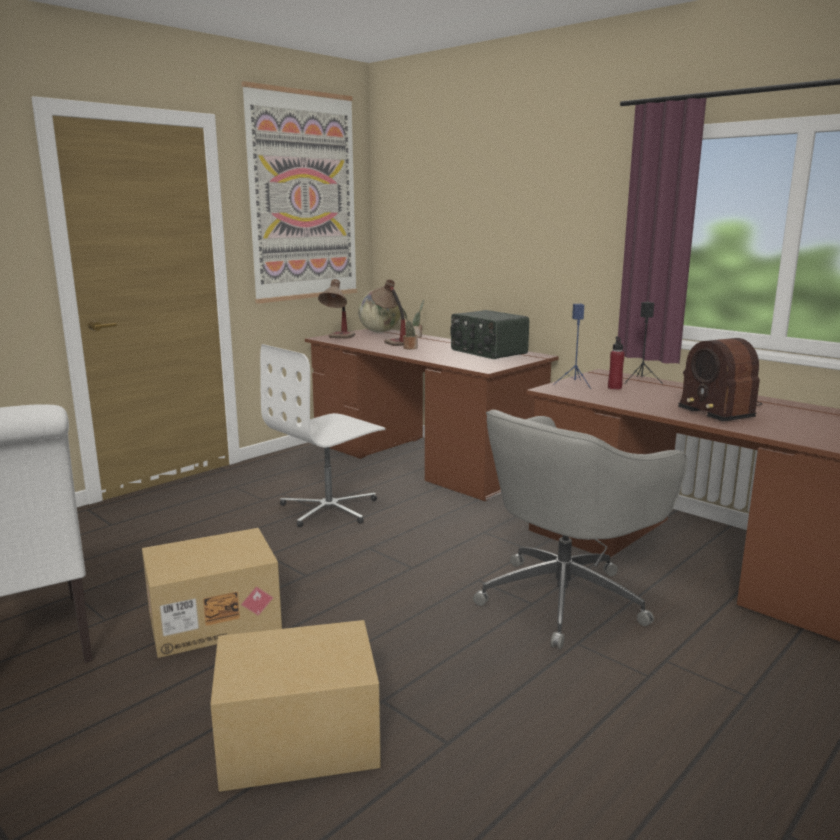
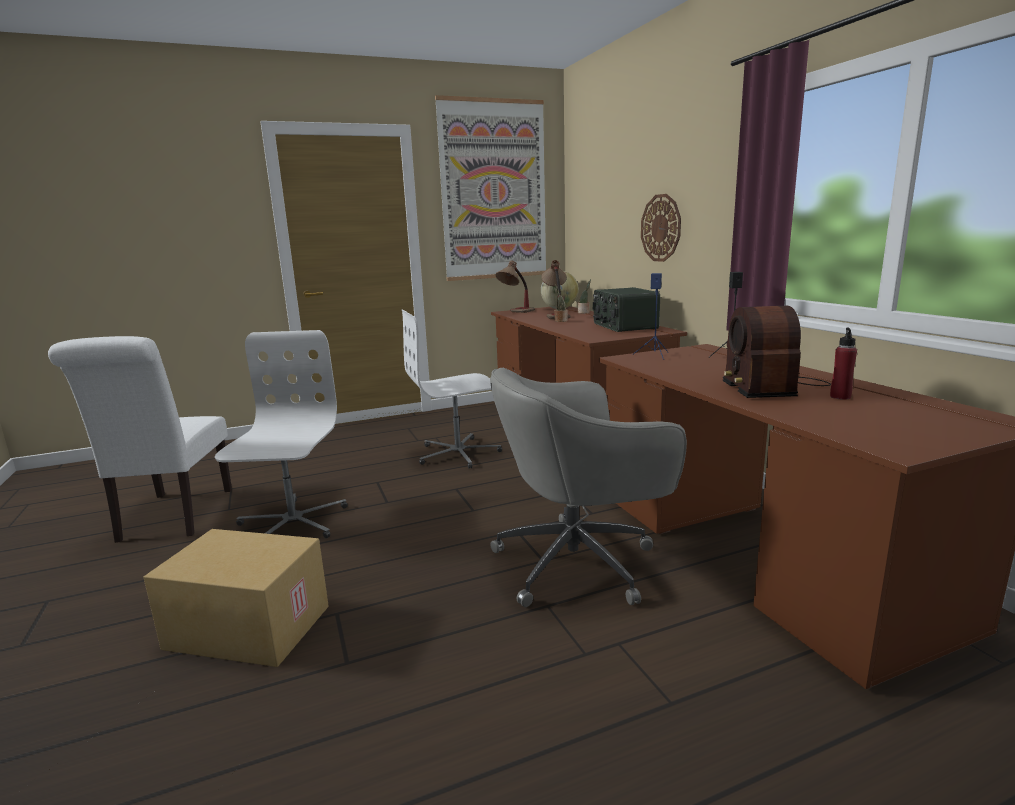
camera: 25 degrees right, 0 degrees up
cardboard box [142,528,282,658] -> white office chair [215,330,348,538]
red bottle [608,337,625,390] -> red bottle moved to [830,328,857,400]
none -> wall clock [641,194,681,262]

